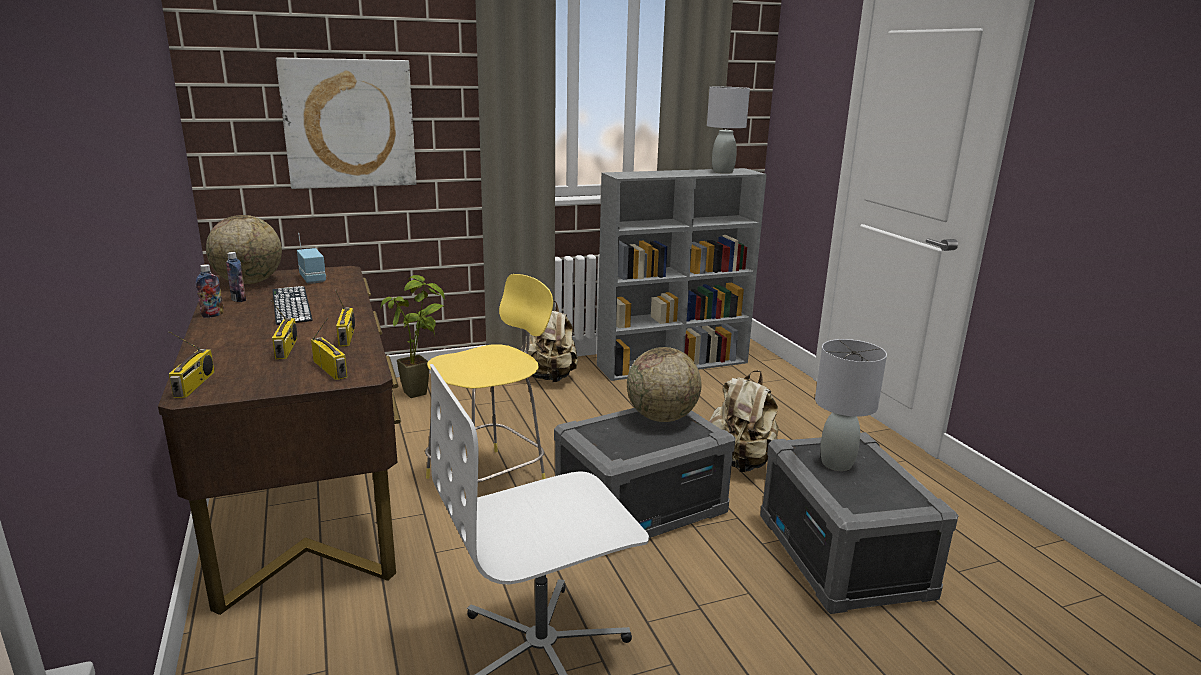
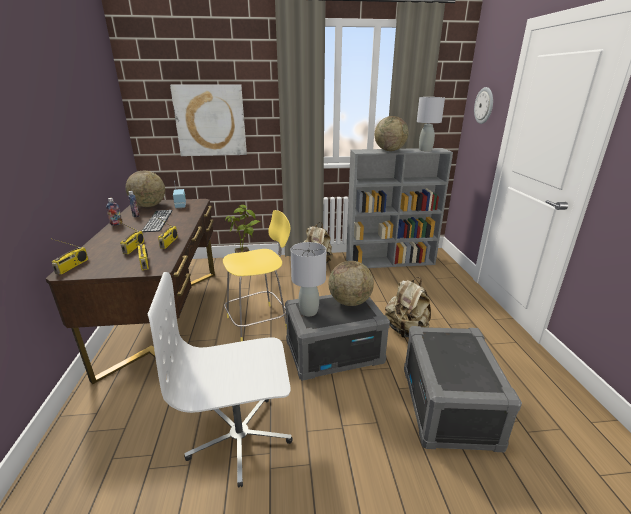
camera: 15 degrees right, 5 degrees up
grey table lamp [815,339,887,471] -> grey table lamp moved to [291,242,326,316]
none -> globe [375,116,409,151]
none -> wall clock [474,87,493,124]

